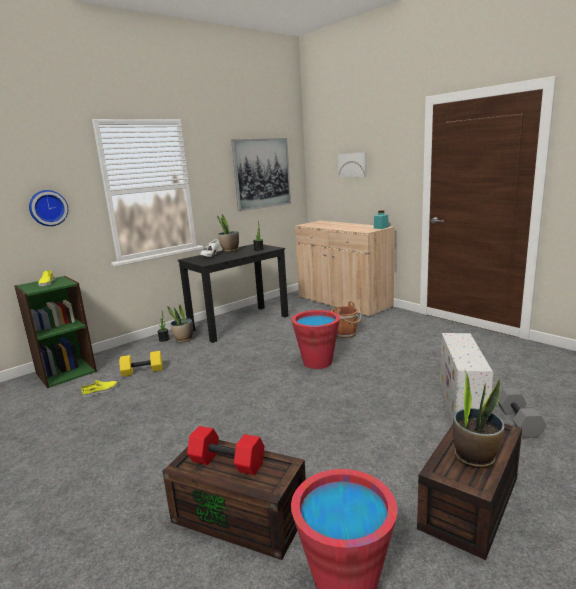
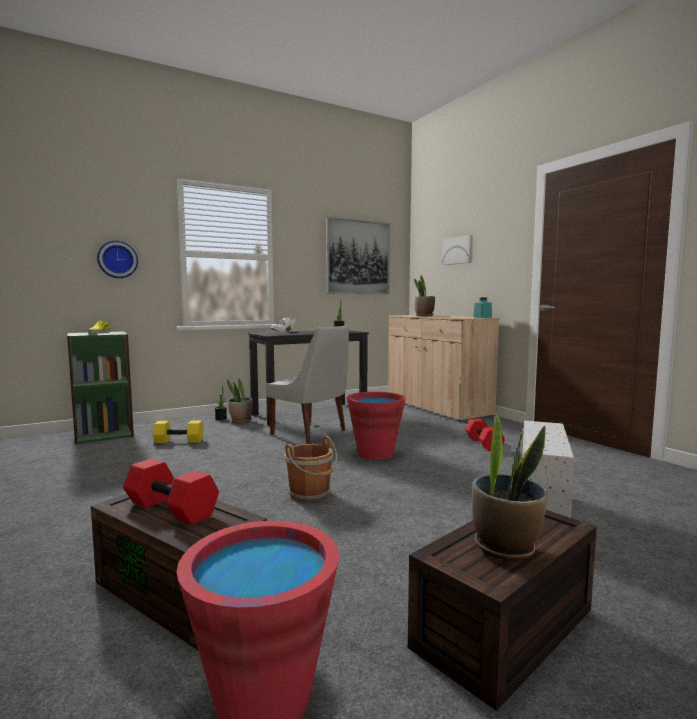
camera: 10 degrees right, 10 degrees down
yellow shoe [81,380,118,397] -> none
potted plant [217,214,239,252] -> potted plant moved to [413,275,435,316]
brown bucket [331,301,361,338] -> brown bucket moved to [285,436,337,502]
grey dumbbell [498,388,547,438] -> none
none -> white chair [266,326,349,444]
none -> red dumbbell [465,419,505,451]

